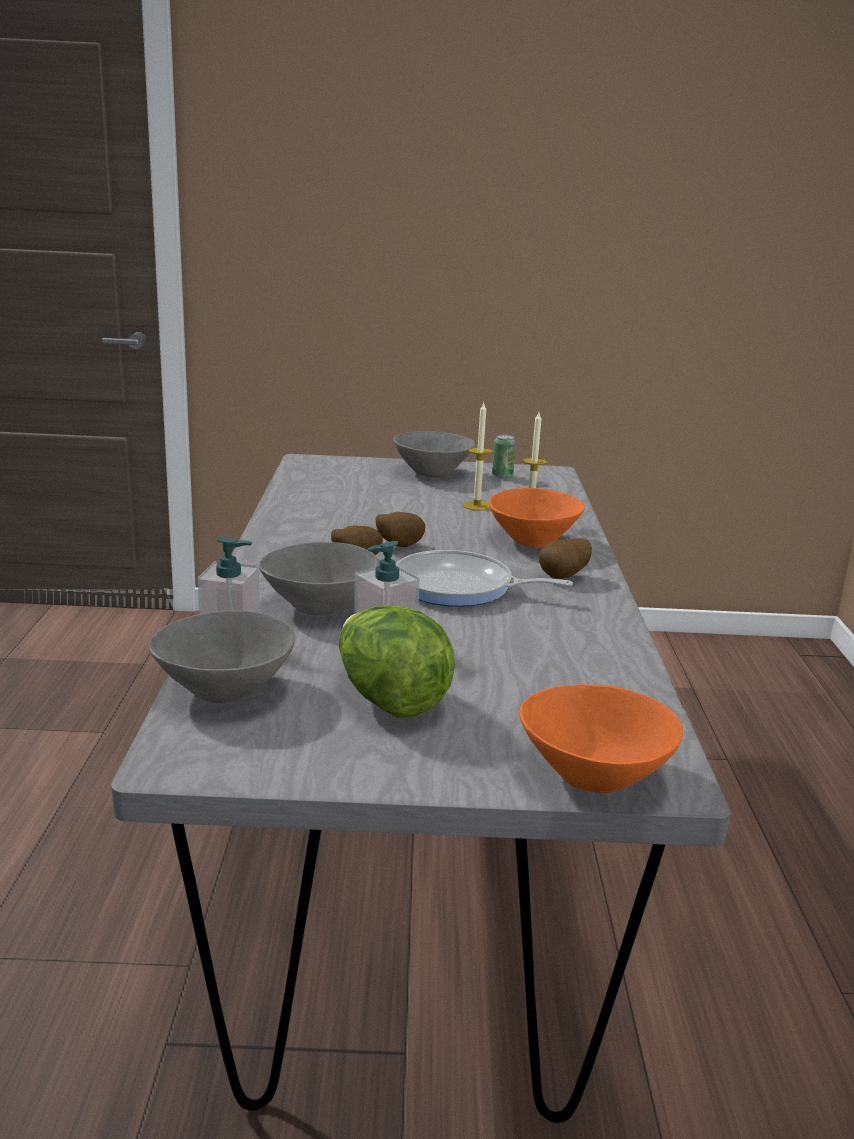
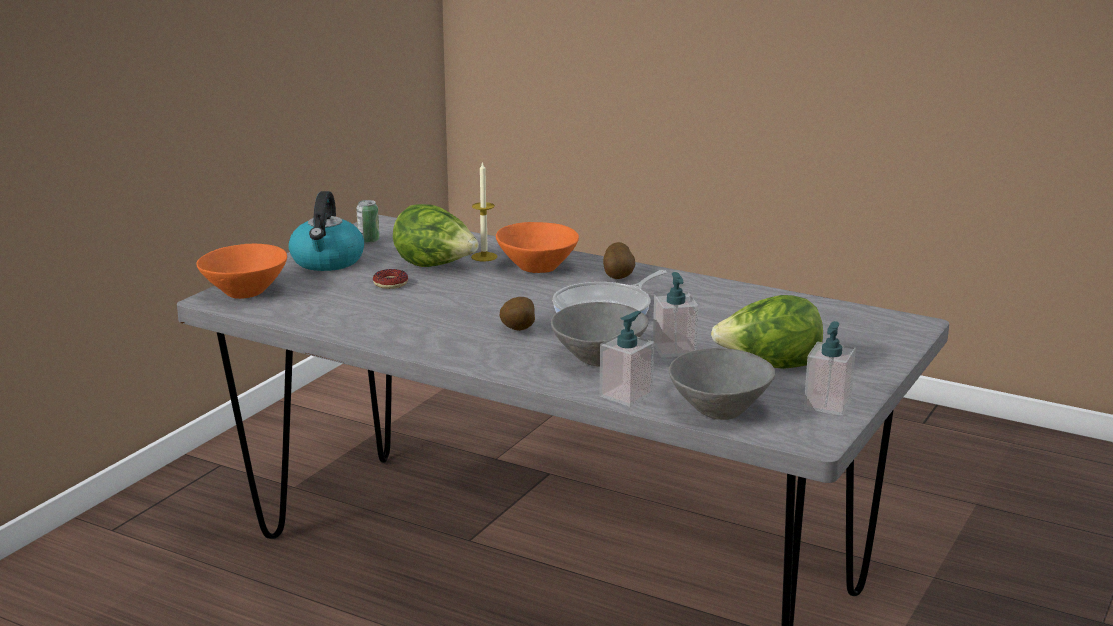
camera: 60 degrees left, 0 degrees up
potato [376,512,426,547] -> none
grey bowl [394,431,475,477] -> kettle [288,191,364,271]
candle [463,403,493,511] -> lettuce [393,204,479,267]
orange bowl [519,684,683,793] -> orange bowl moved to [196,244,287,299]
none -> donut [373,269,408,289]
none -> soap dispenser [804,321,856,416]

